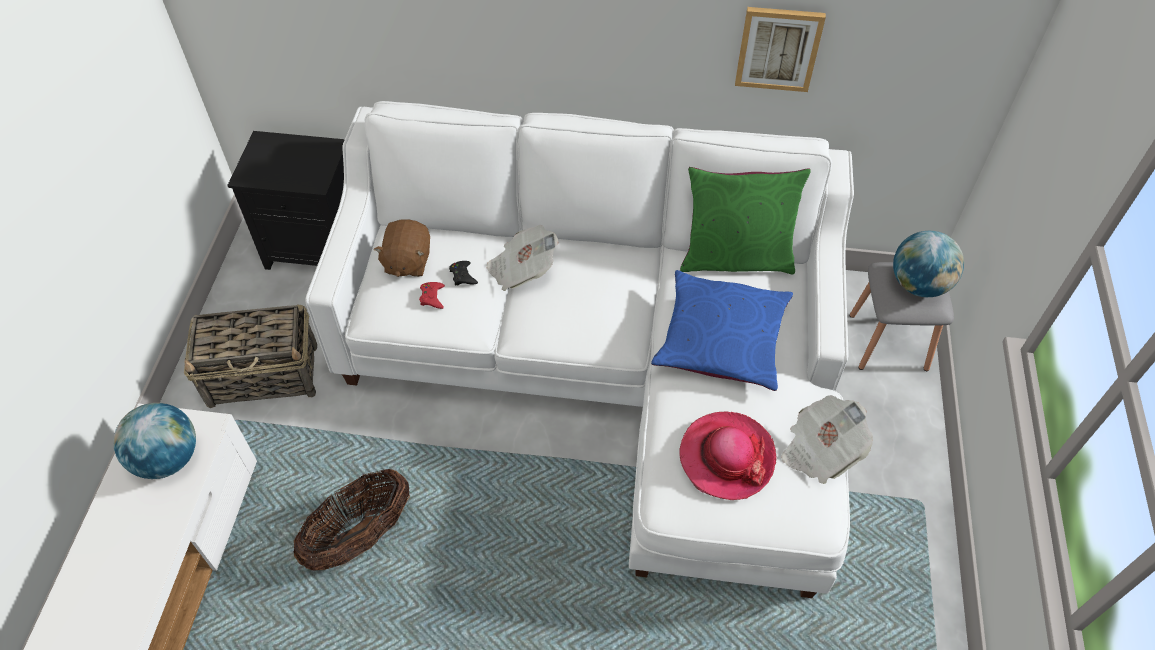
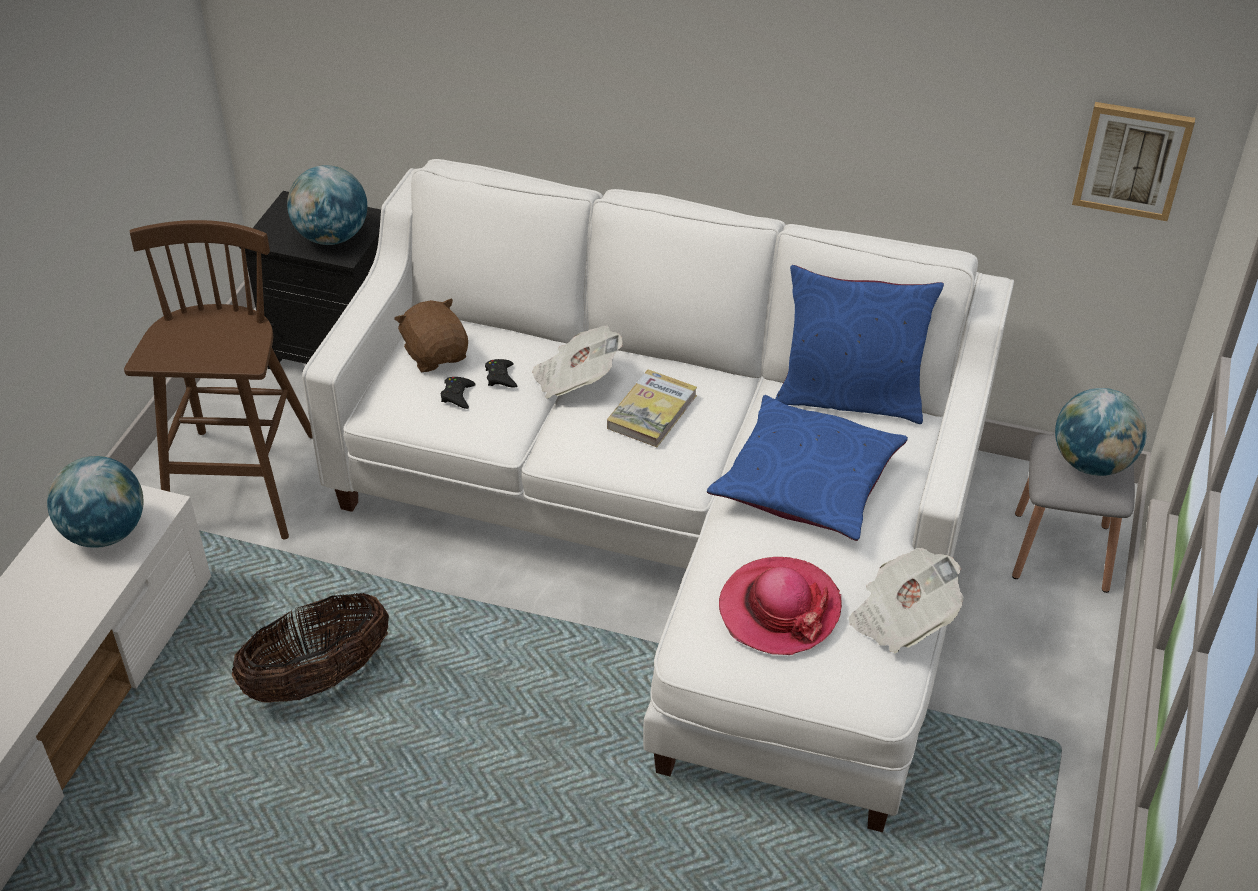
camera: 10 degrees right, 10 degrees down
basket [184,304,317,408] -> brown stool [124,220,313,539]
brown plush toy [374,219,430,277] -> brown plush toy turned 135 degrees clockwise [394,298,468,372]
red game controller [419,282,445,309] -> black game controller [441,377,476,409]
green pillow [680,167,811,275] -> blue pillow [775,265,944,424]
picture [735,7,826,92] -> picture moved to [1072,102,1195,221]
none -> globe [287,165,367,245]
none -> book [607,369,697,447]

